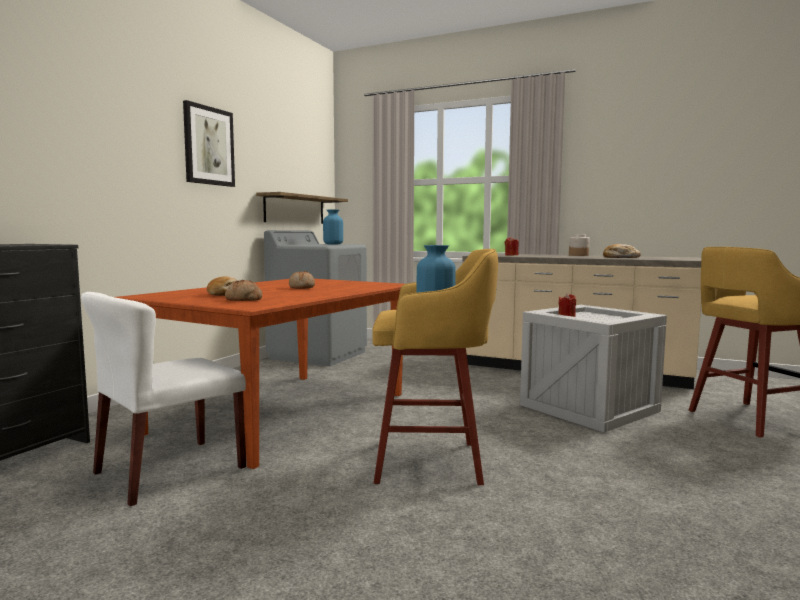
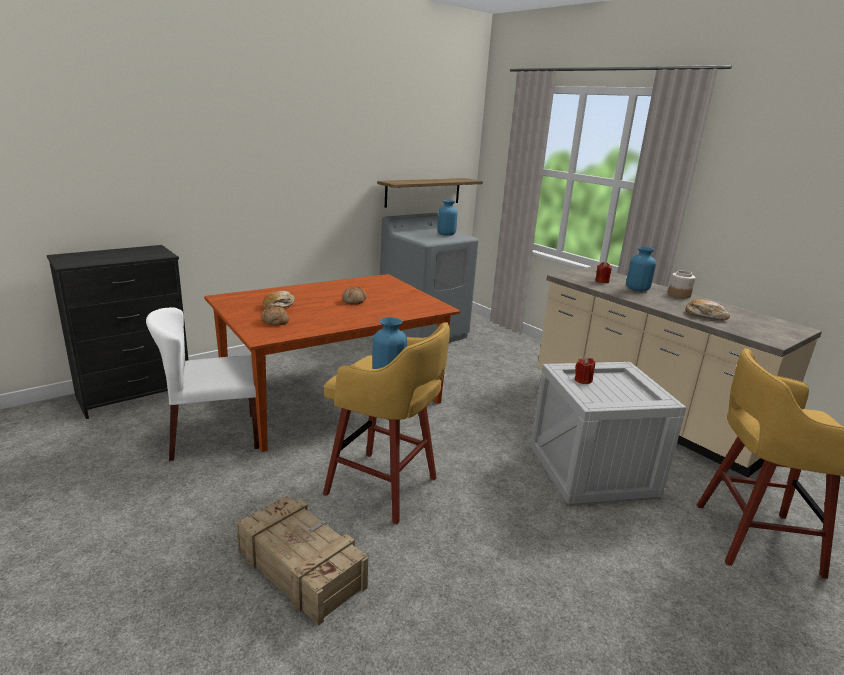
camera: 25 degrees right, 15 degrees up
picture [183,100,235,187] -> none
none -> crate [236,496,368,626]
none -> blue vase [626,247,656,291]

